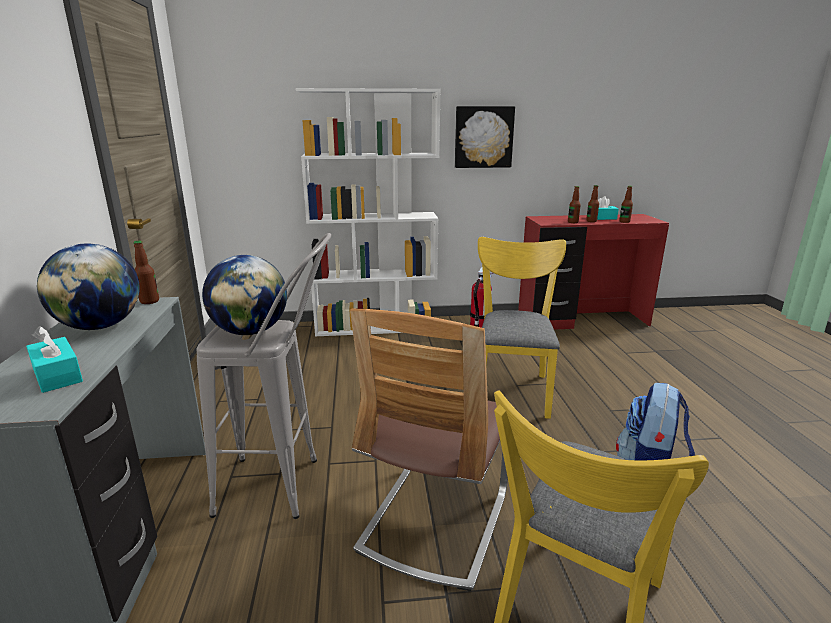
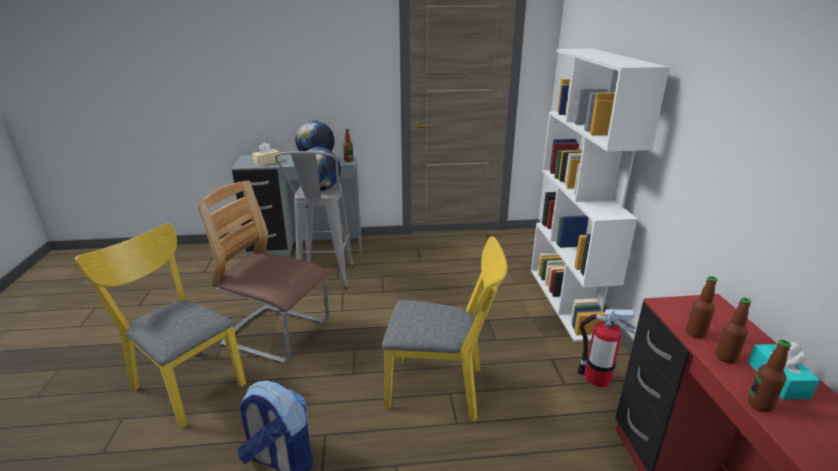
camera: 90 degrees right, 5 degrees up
turquoise tissue box [26,326,83,393] -> beige tissue box [252,142,281,166]
picture [455,106,515,168] -> none

